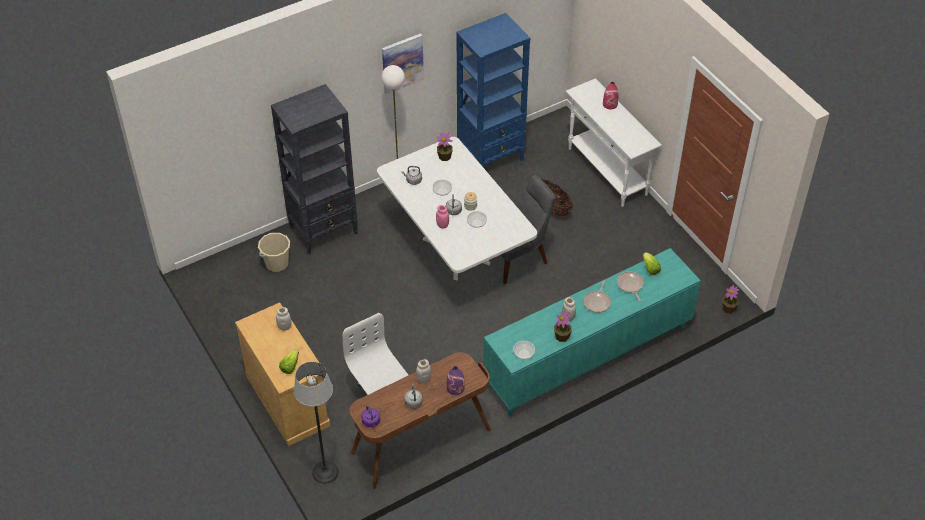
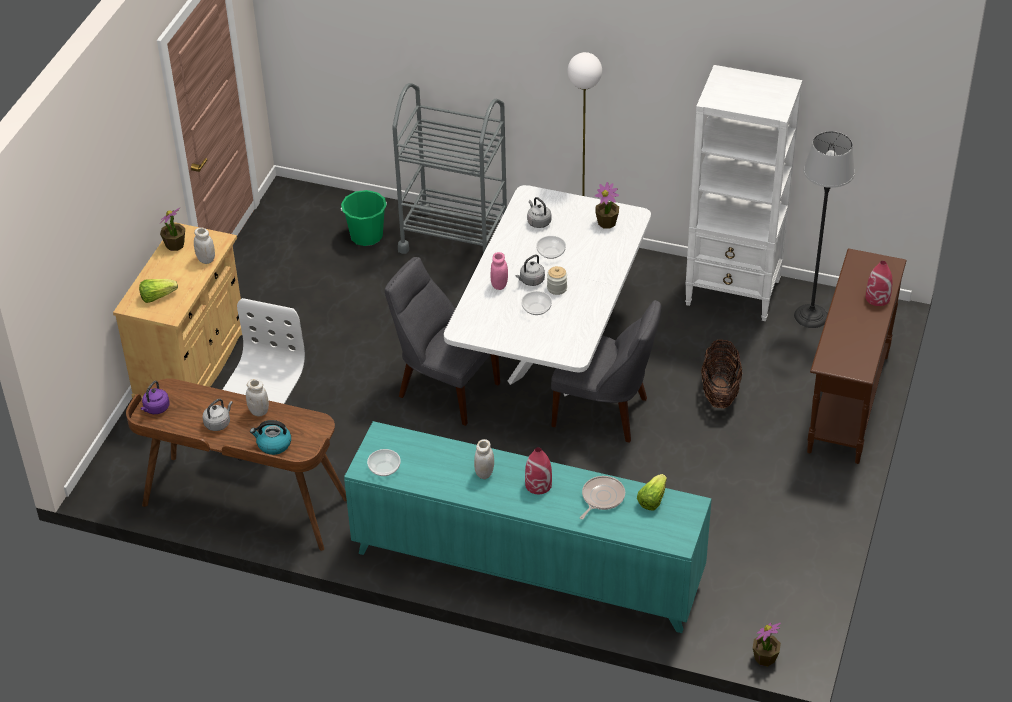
camera: 50 degrees right, 5 degrees down
beige bucket [258,233,290,272] -> green bucket [341,190,387,246]
black bookcase [271,84,358,254] -> grey cart [392,83,507,260]
floor lamp [294,362,339,484] -> floor lamp moved to [794,131,855,328]
picture [382,33,424,95] -> none
purple vase [447,366,465,395] -> kettle [250,420,291,455]
blue bookcase [456,13,530,167] -> white bookcase [685,65,803,321]
potted plant [554,310,572,342] -> potted plant moved to [159,207,185,251]
white console table [566,78,662,207] -> brown console table [807,248,907,464]
frying pan [584,281,611,313] -> red vase [525,447,552,494]
none -> grey chair [385,257,500,426]

